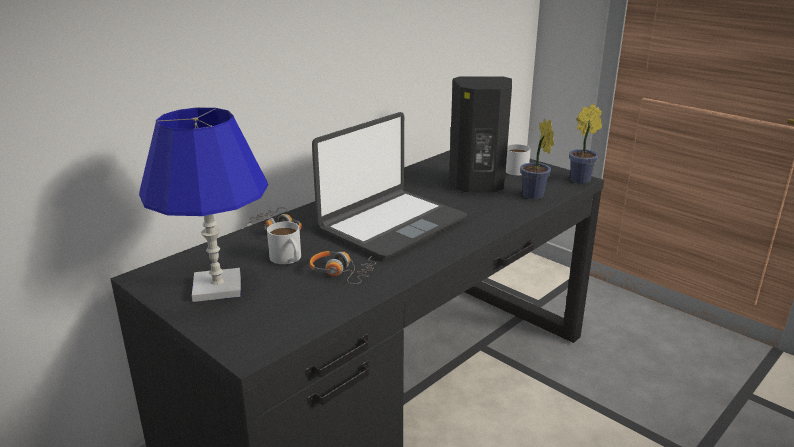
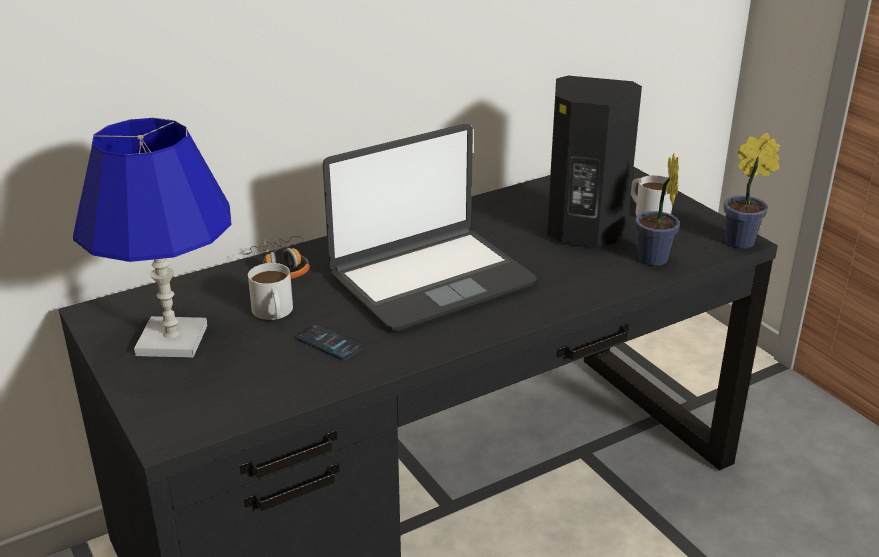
camera: 15 degrees right, 5 degrees up
headphones [310,251,376,284] -> phone [296,324,364,360]

